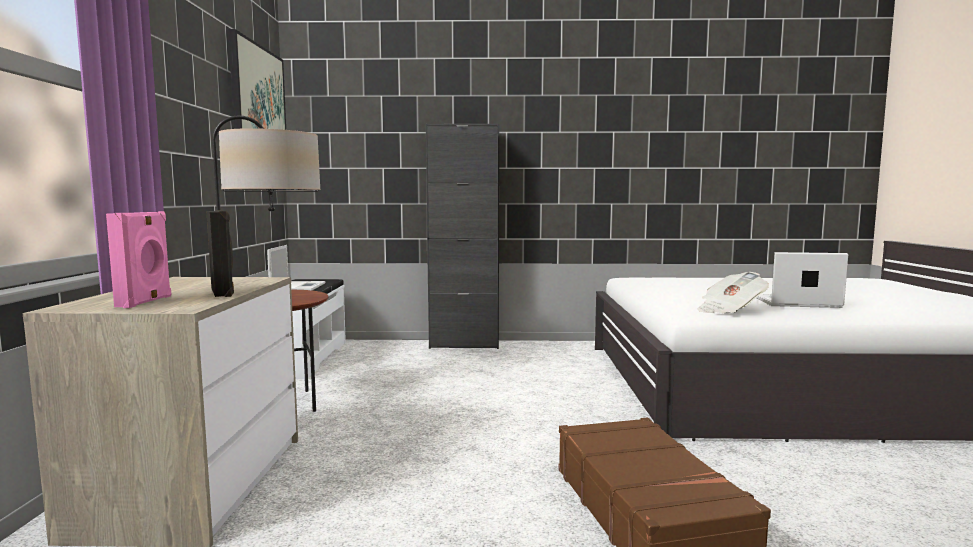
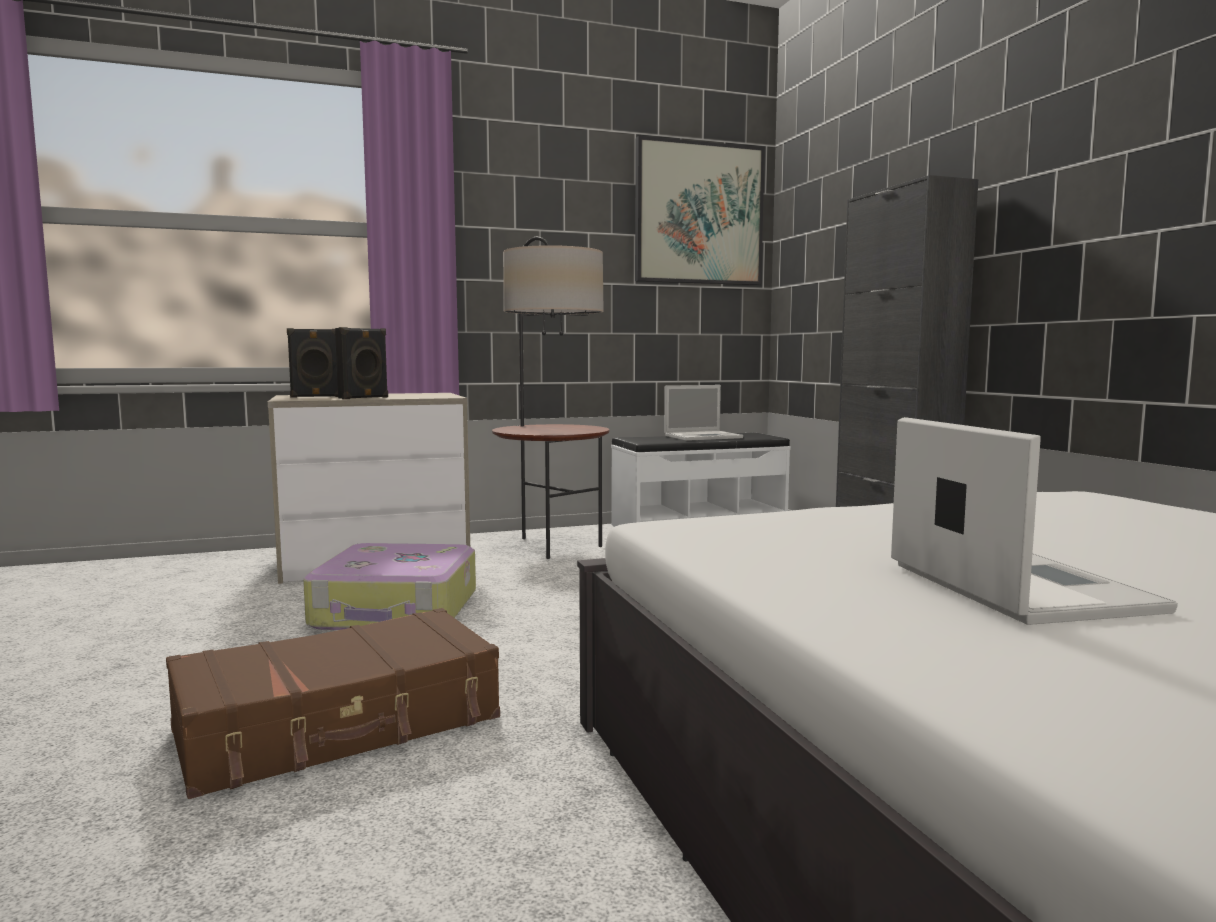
camera: 70 degrees right, 0 degrees up
pink speaker [106,211,171,308] -> black speaker [287,328,338,398]
newspaper [697,272,769,313] -> none
none -> suitcase [303,543,476,630]

